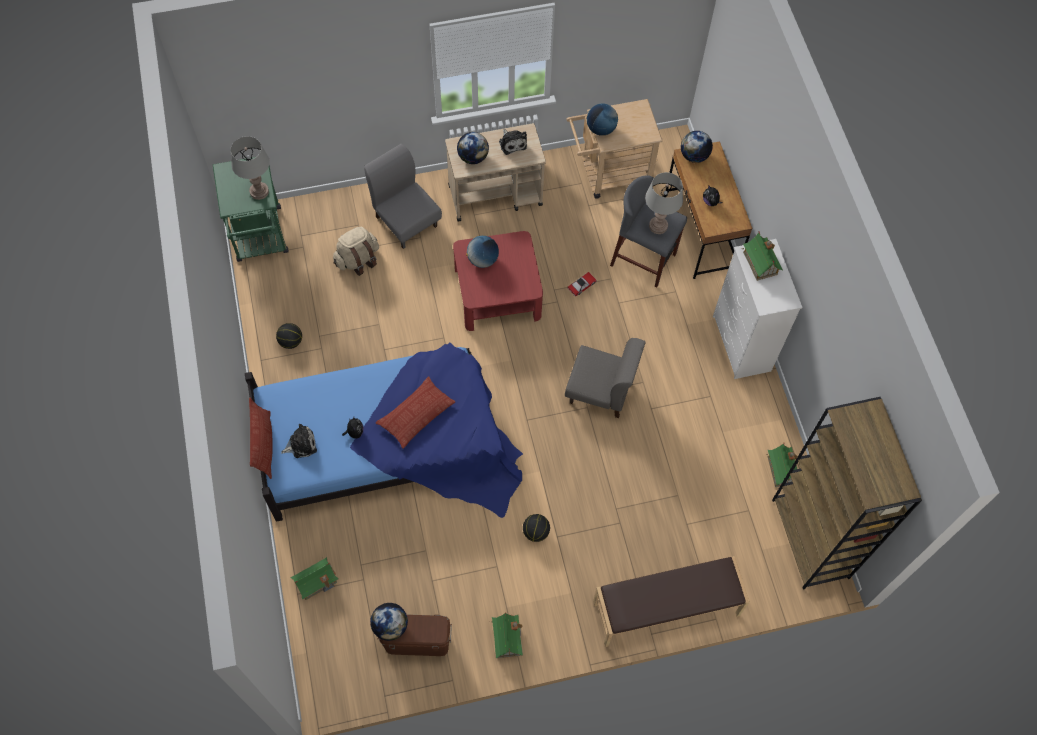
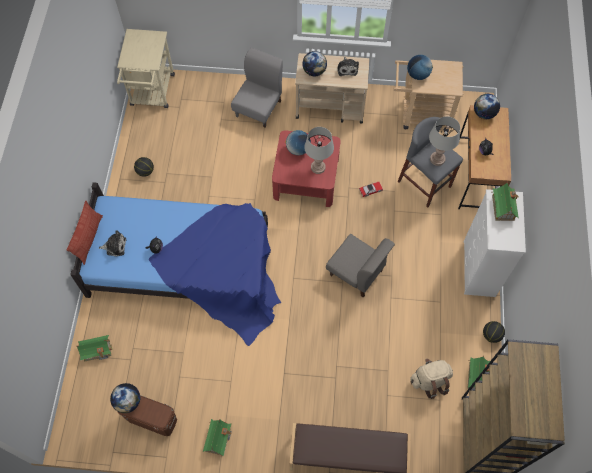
camera: 20 degrees right, 0 degrees up
green cart [213,157,289,262] -> beige cart [117,29,175,108]
grey table lamp [230,136,270,200] -> grey table lamp moved to [304,127,334,174]
beige backpack [333,227,379,276] -> beige backpack moved to [410,359,453,399]
grey chair [364,144,442,249] -> grey chair turned 45 degrees clockwise [231,48,283,128]
pillow [376,376,455,449] -> none
basketball [523,514,550,542] -> basketball moved to [483,321,505,343]

